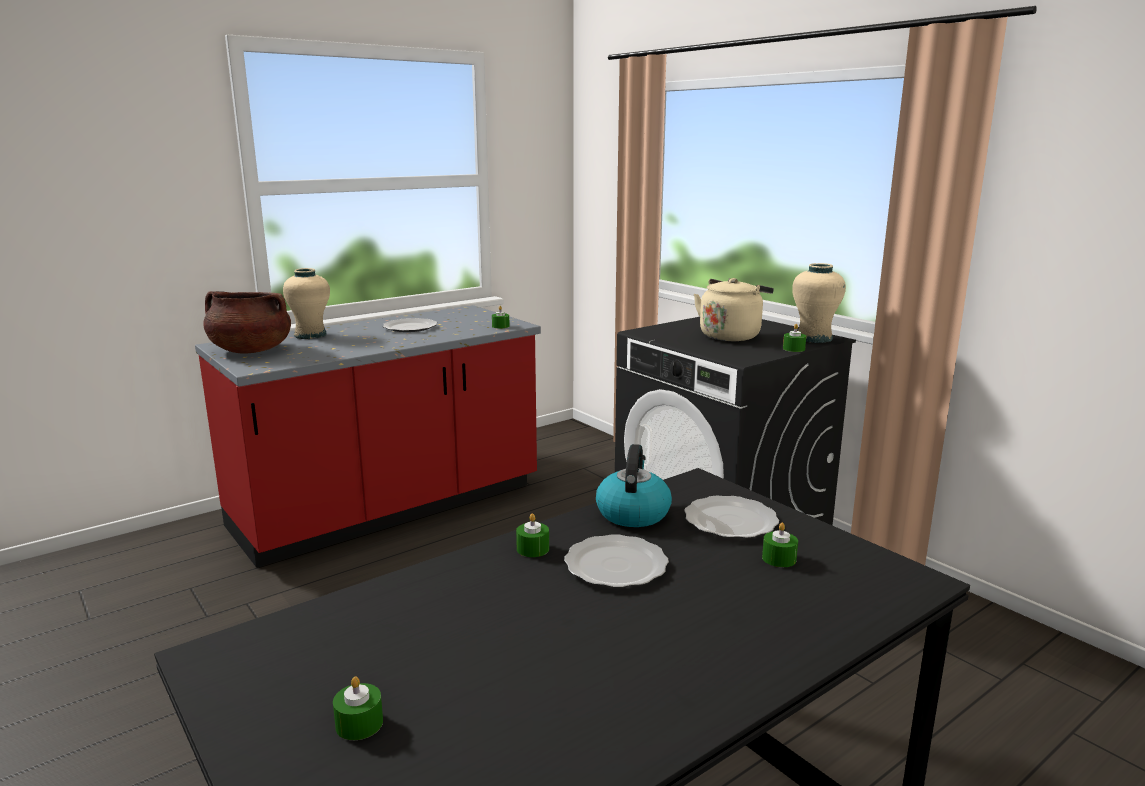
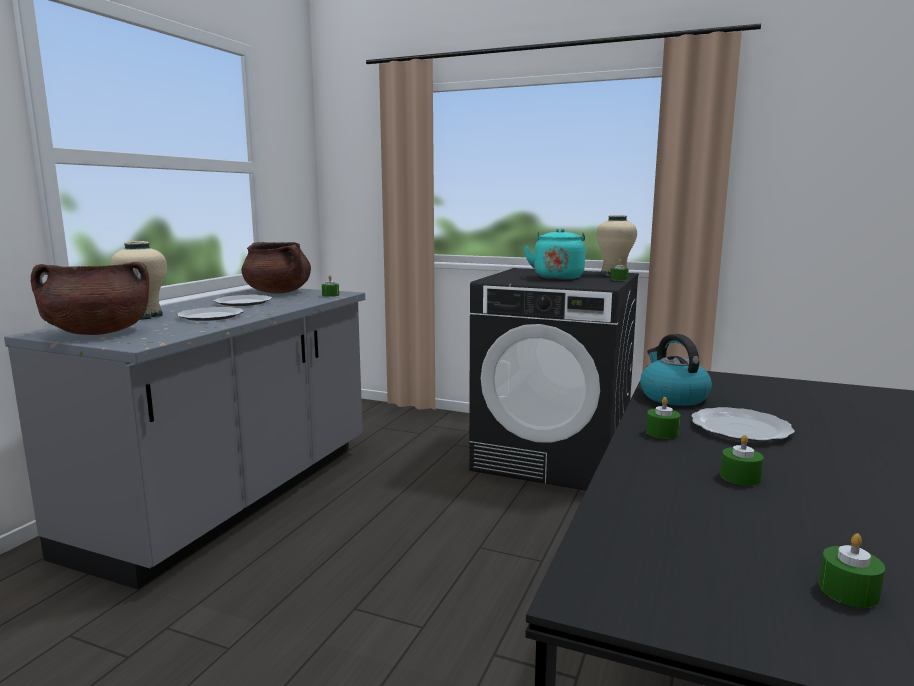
camera: 30 degrees left, 5 degrees down
red counter [195,305,541,568] -> grey counter [4,288,365,589]
plate [684,496,779,538] -> plate moved to [177,307,244,321]
beige kettle [694,278,774,341] -> turquoise kettle [524,228,585,280]
green candle [762,522,798,567] -> green candle moved to [720,435,764,486]
none -> brown cooking pot [241,242,311,293]

